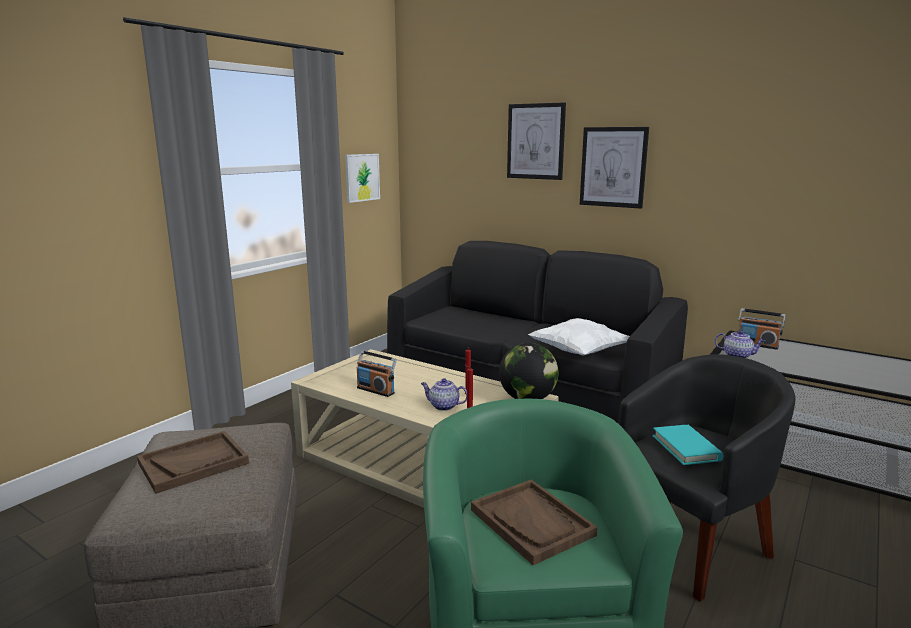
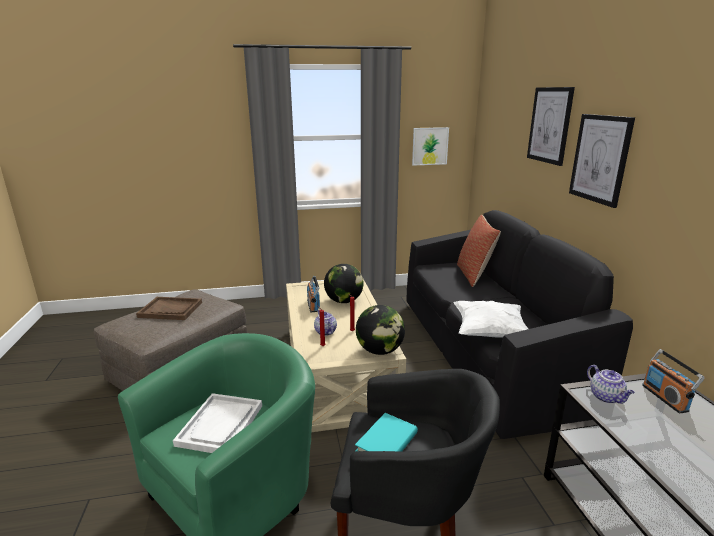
camera: 45 degrees right, 5 degrees up
brown tray [471,480,598,565] -> white tray [173,393,262,453]
none -> globe [324,264,364,303]
none -> pillow [457,215,501,287]

